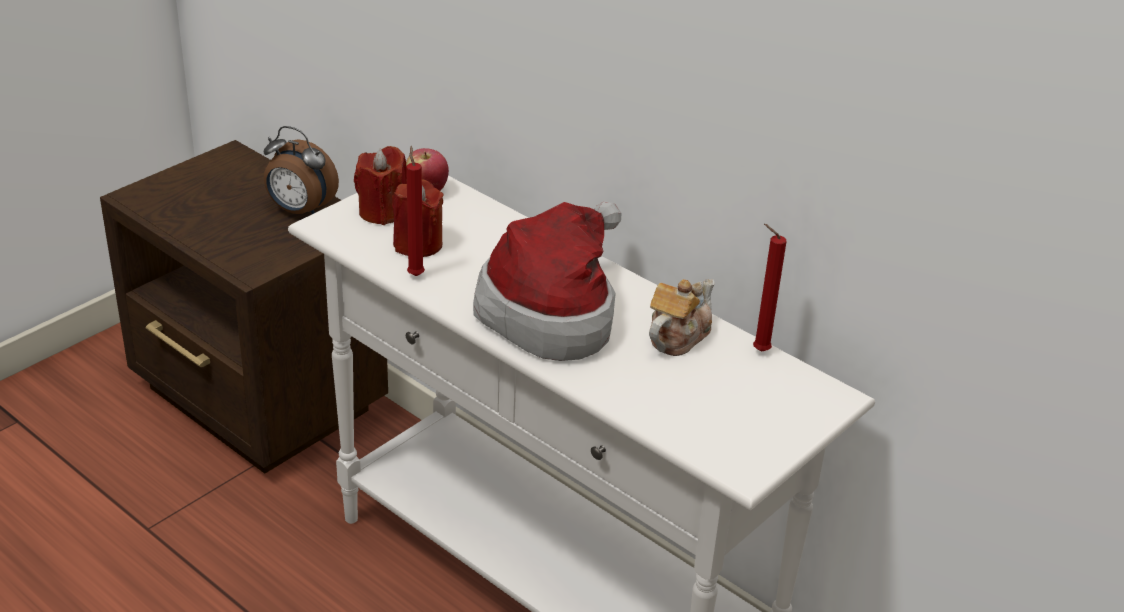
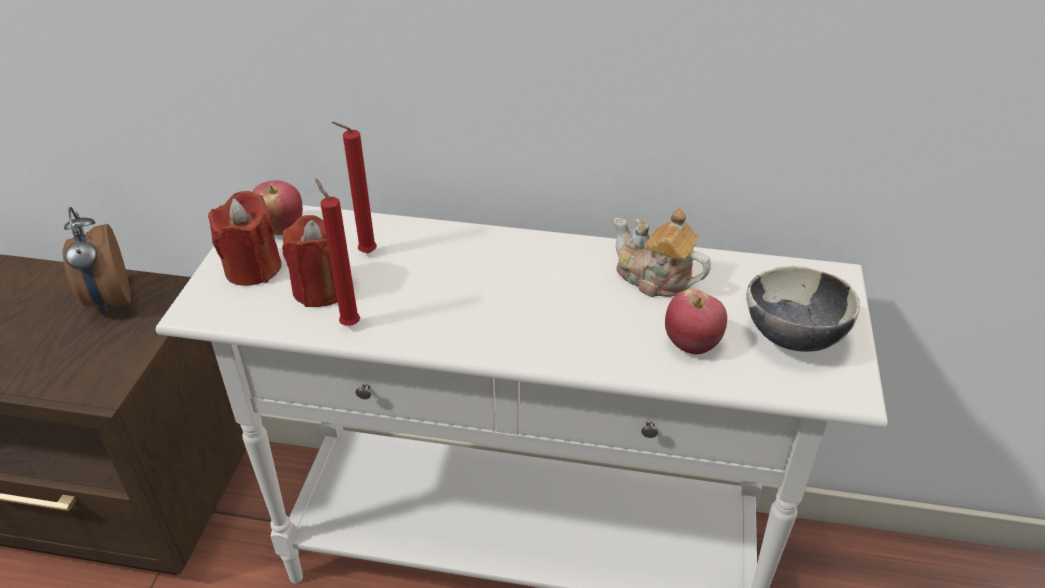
camera: 30 degrees left, 5 degrees up
alarm clock [264,126,339,214] -> alarm clock turned 75 degrees clockwise [62,207,131,315]
hat [473,201,621,361] -> none
teapot [649,279,715,356] -> teapot turned 60 degrees counterclockwise [614,208,711,297]
red candle [753,224,787,352] -> red candle moved to [331,122,377,253]
none -> apple [665,289,727,354]
none -> bowl [747,266,860,352]

